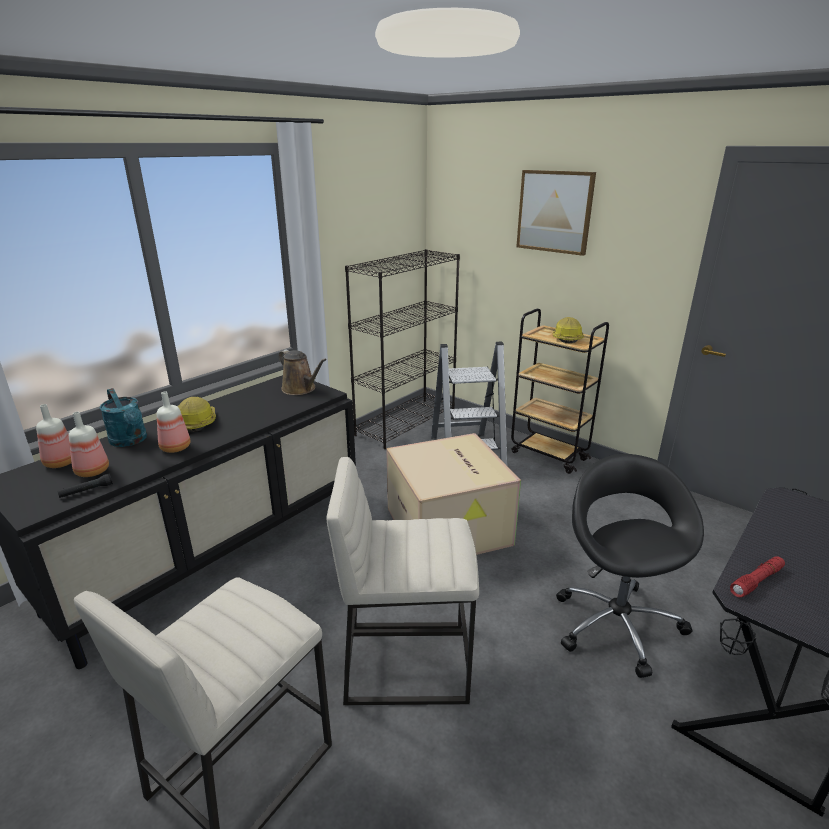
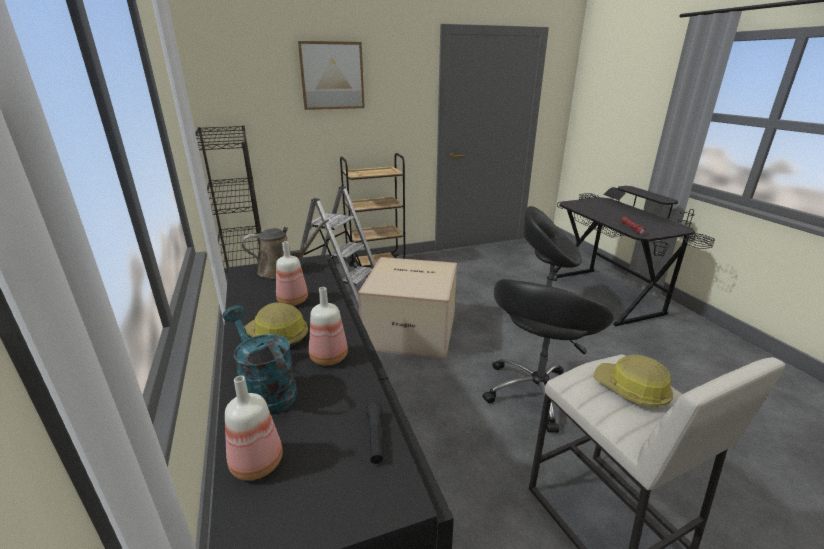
camera: 60 degrees left, 0 degrees up
bottle [69,412,109,477] -> bottle moved to [276,241,308,306]
turquoise watering can [100,388,147,447] -> turquoise watering can turned 120 degrees counterclockwise [222,305,297,415]
beige stool [327,457,479,705] -> black office chair [483,279,614,433]
hard hat [553,317,584,343] -> hard hat moved to [593,355,673,407]

